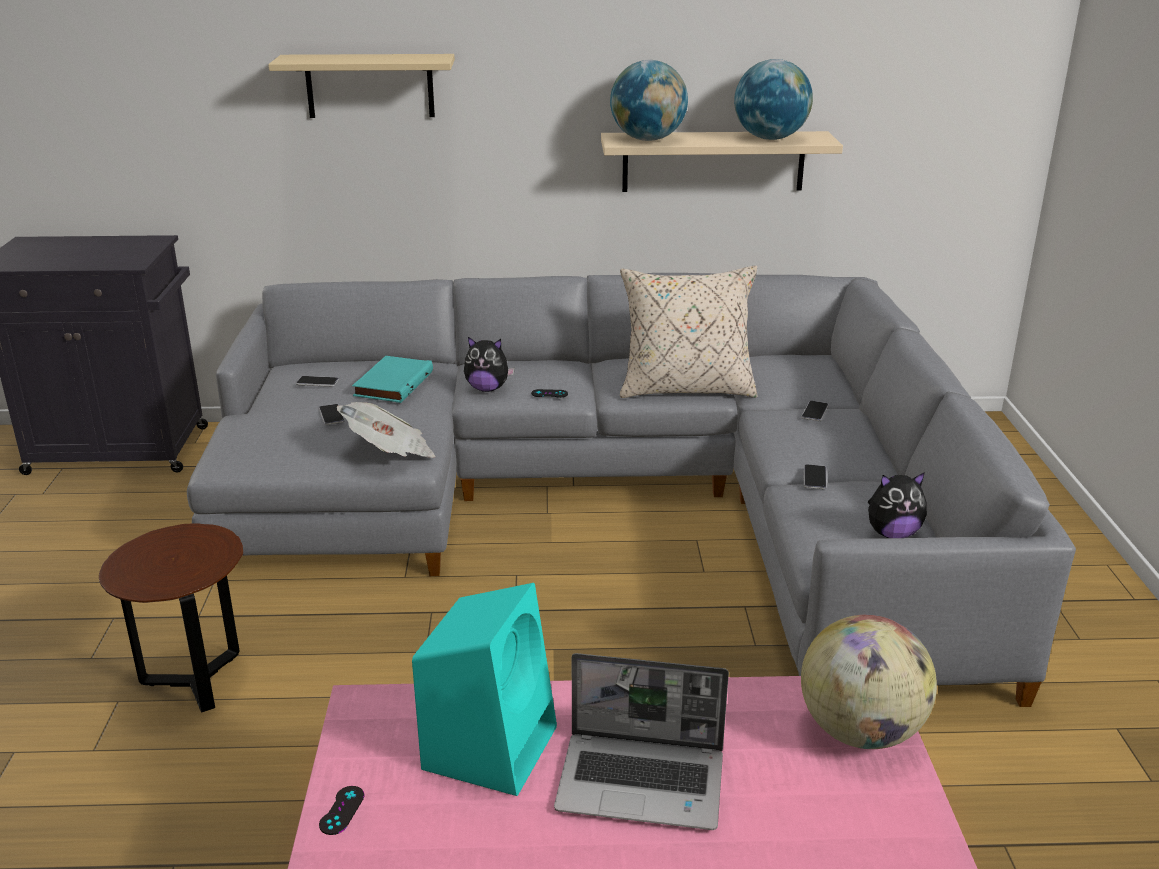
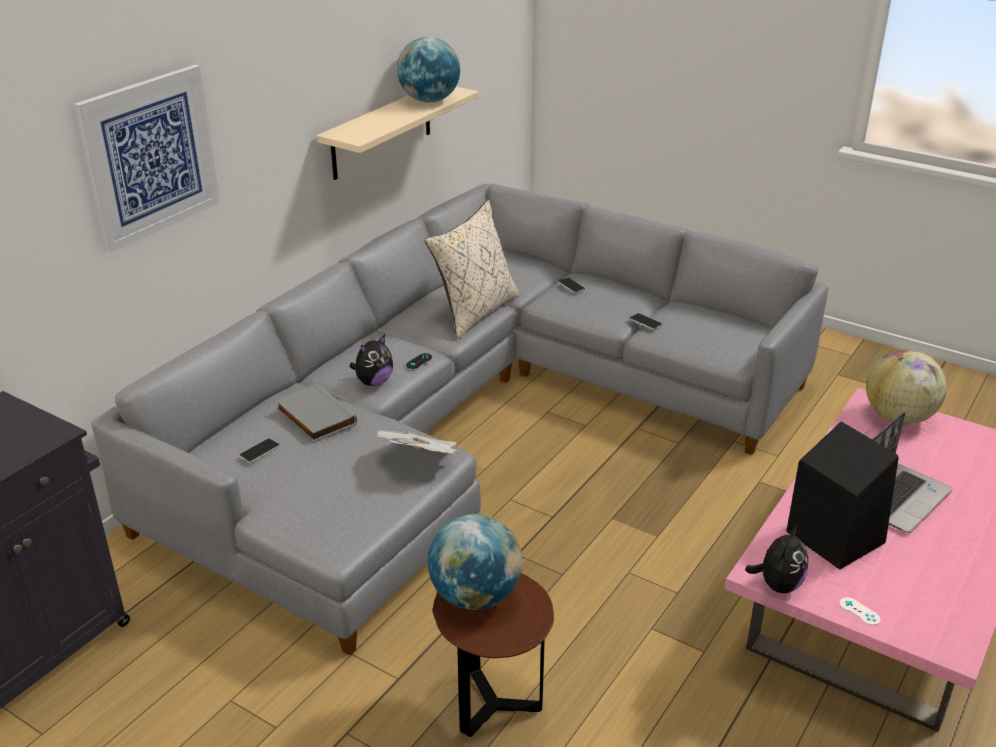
camera: 55 degrees left, 5 degrees up
beige shelf [268,54,455,118] -> picture [73,65,220,253]
phone [319,404,345,425] -> none
black game controller [319,786,364,835] -> white game controller [840,597,881,626]
turquoise book [352,356,433,403] -> grey book [276,384,357,442]
turquoise speaker [412,583,557,796] -> black speaker [786,422,899,569]
globe [610,60,688,141] -> globe moved to [428,514,522,610]
plush toy [868,472,927,538] -> plush toy moved to [745,525,808,593]

